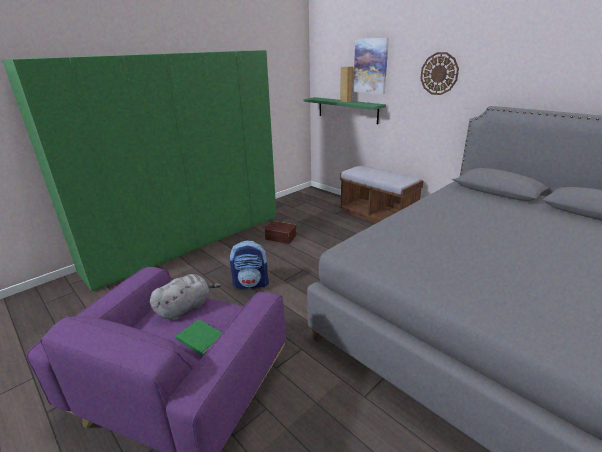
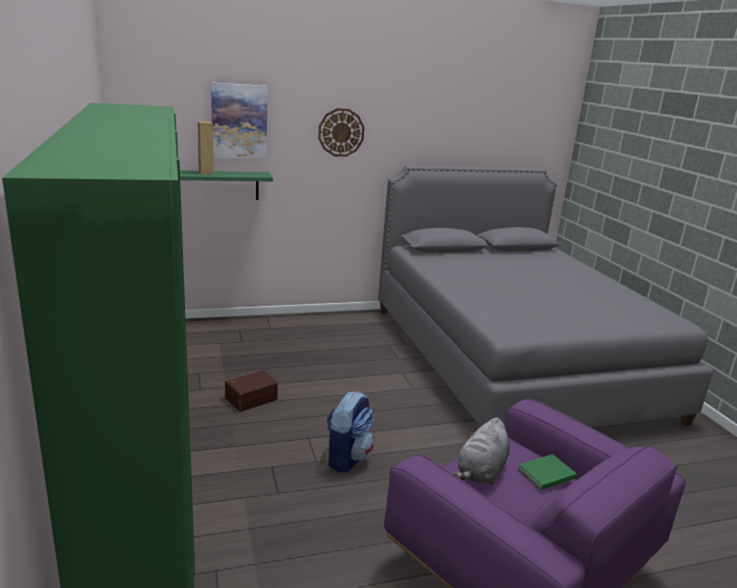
camera: 65 degrees left, 5 degrees down
grey plush toy [150,274,221,320] -> grey plush toy turned 135 degrees counterclockwise [452,417,510,485]
brown bench [339,165,424,224] -> none

